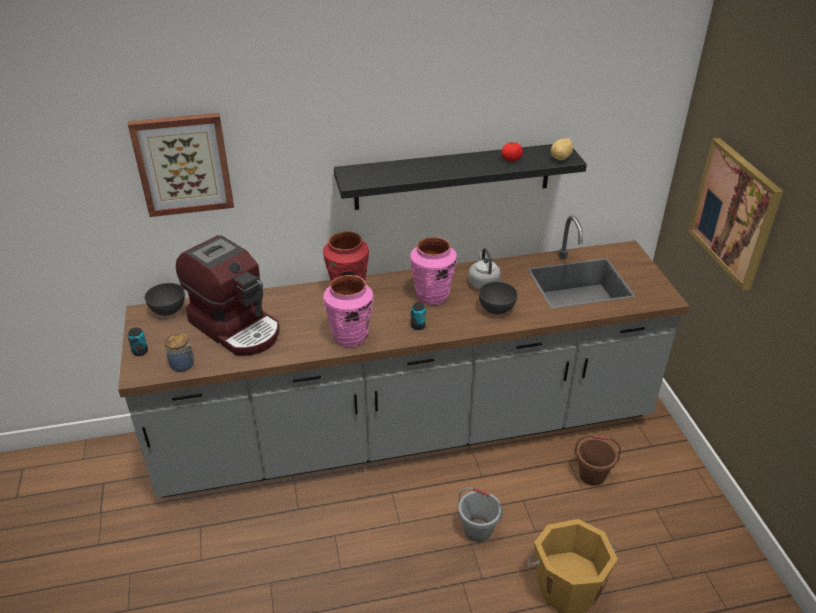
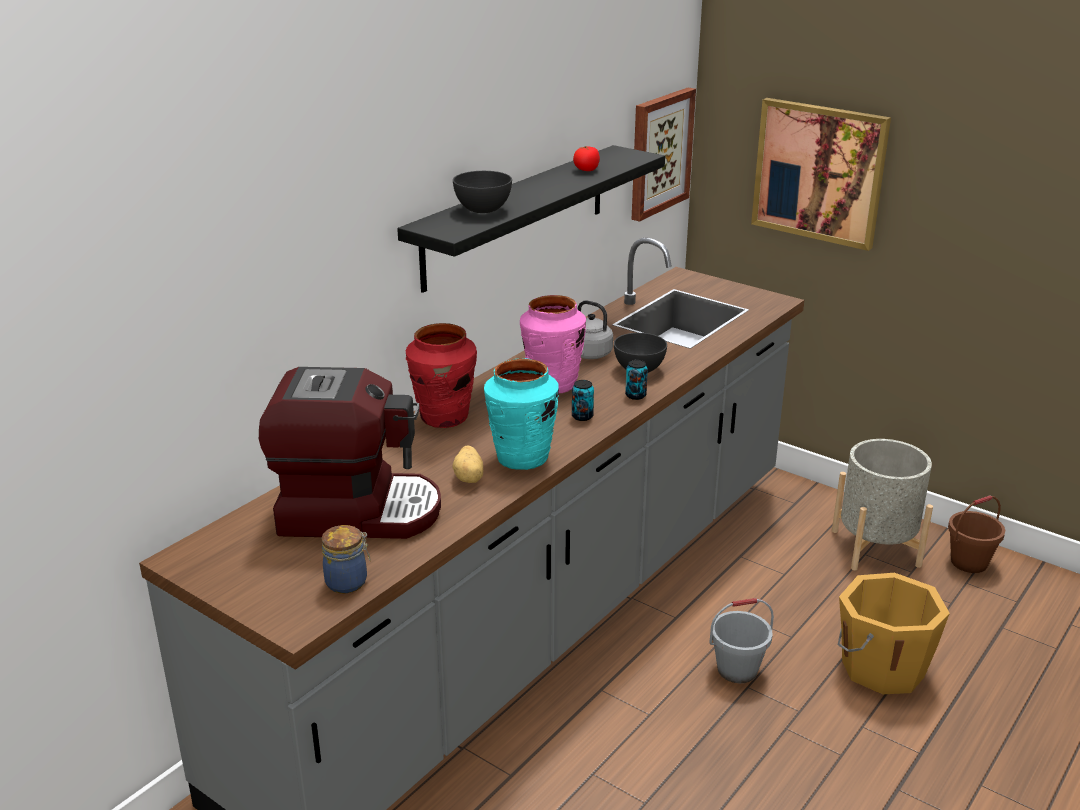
camera: 40 degrees left, 10 degrees down
picture [128,113,234,217] -> picture moved to [632,88,696,222]
can [128,327,148,356] -> can moved to [625,360,648,400]
grey bowl [145,283,185,316] -> grey bowl moved to [453,171,512,213]
pink vase [323,275,373,347] -> turquoise vase [484,358,559,470]
potato [551,138,573,160] -> potato moved to [452,446,483,483]
brown bucket [574,434,621,486] -> brown bucket moved to [948,495,1005,573]
none -> grey planter [832,439,933,570]

